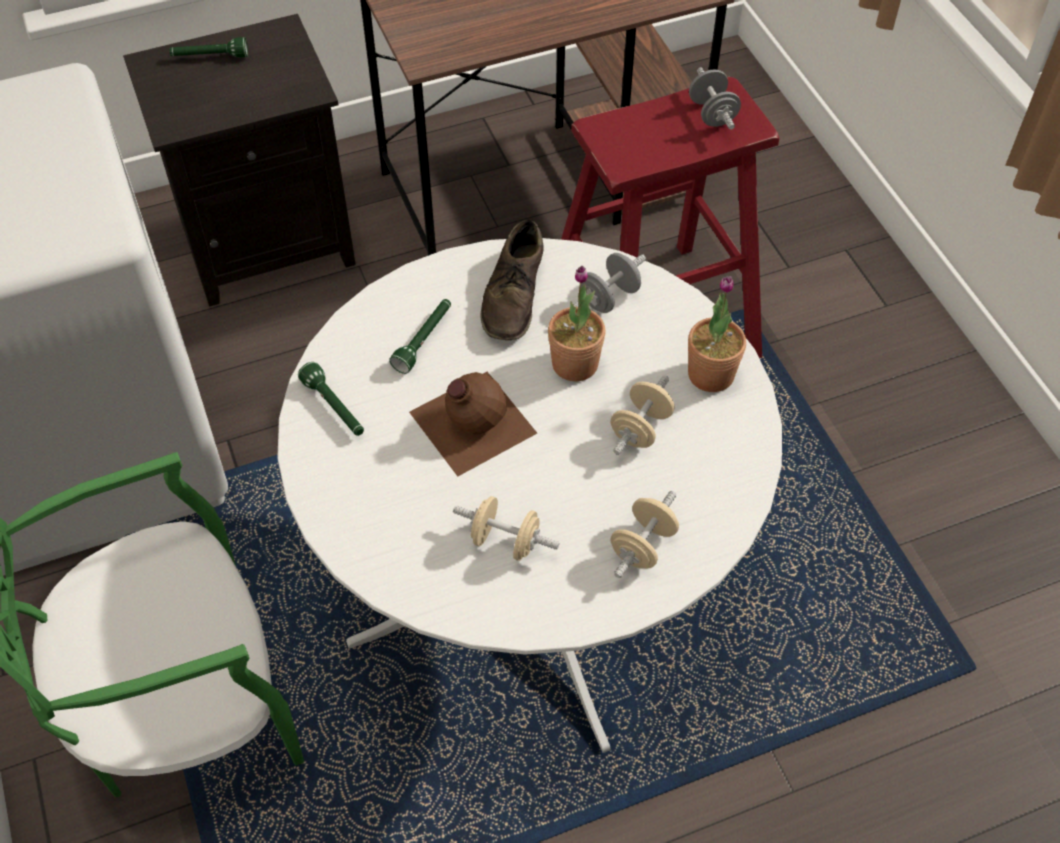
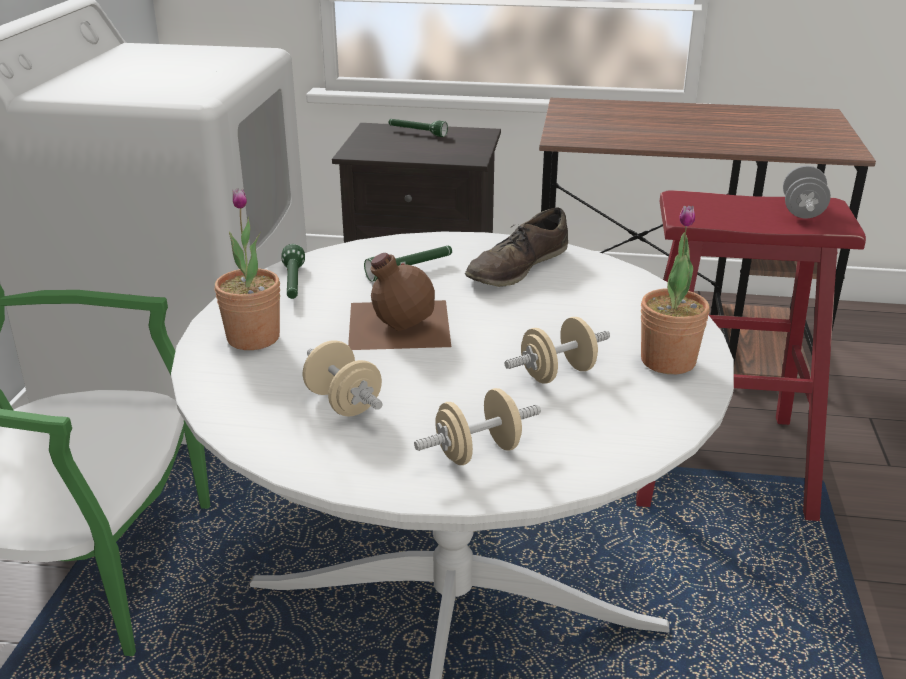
camera: 30 degrees right, 25 degrees down
potted plant [548,266,606,382] -> potted plant moved to [214,188,280,350]
grey dumbbell [573,253,646,313] -> none

